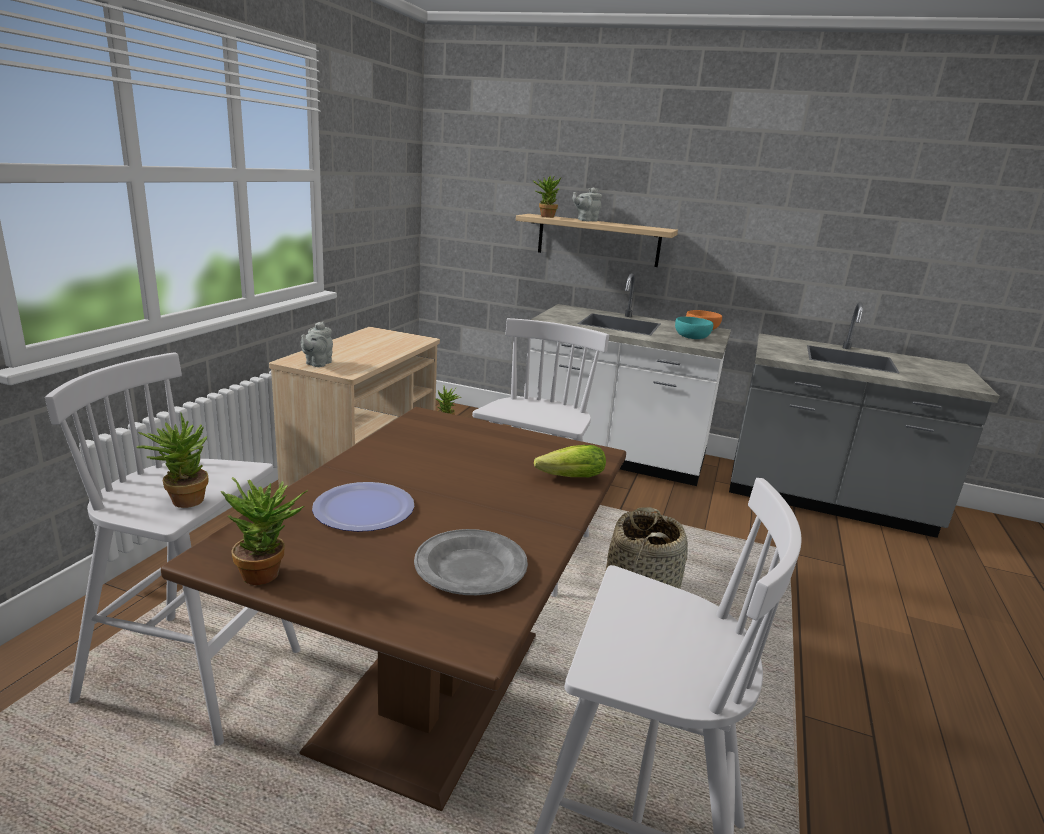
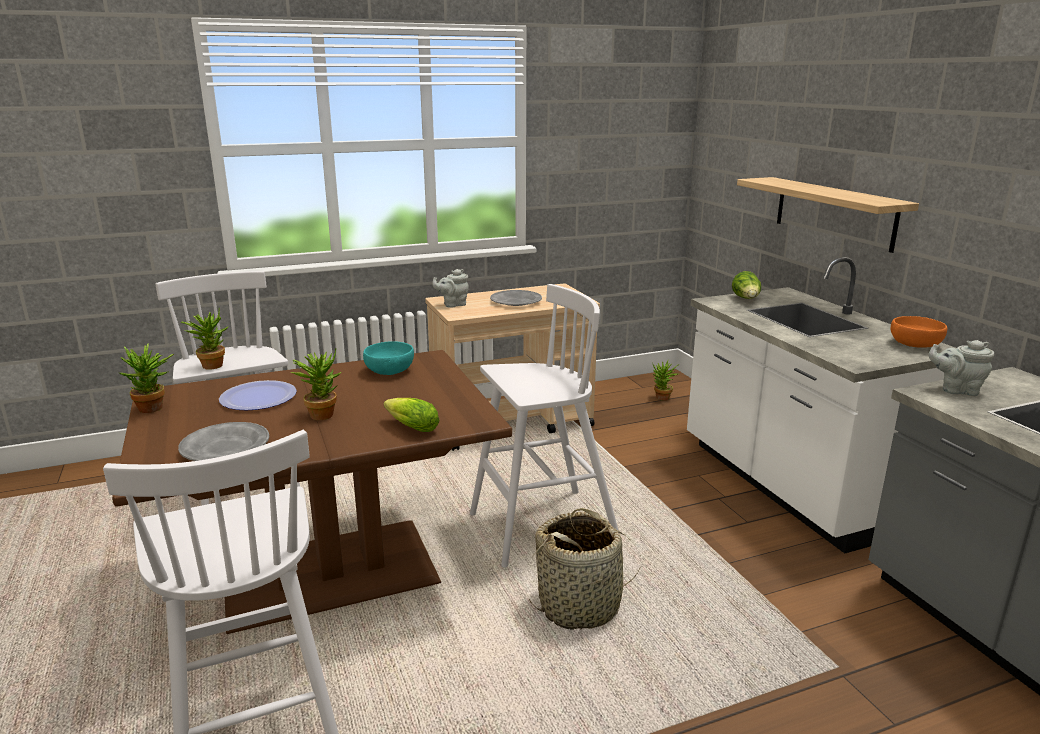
camera: 50 degrees right, 0 degrees up
potted plant [534,175,561,218] -> potted plant moved to [291,349,341,420]
grey teapot [573,187,602,222] -> grey teapot moved to [929,340,994,396]
turquoise bowl [675,317,713,339] -> turquoise bowl moved to [363,341,414,375]
none -> grey plate [490,290,542,306]
none -> lettuce [732,271,761,299]

